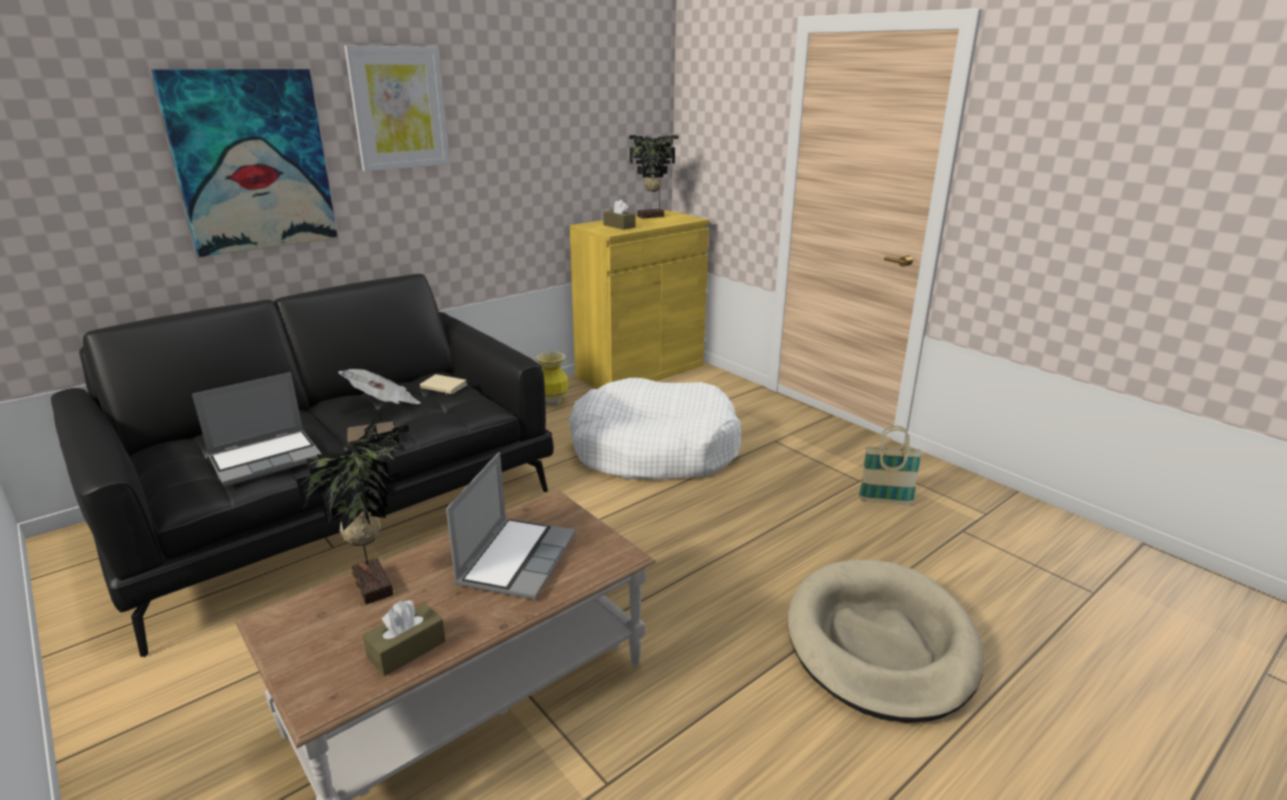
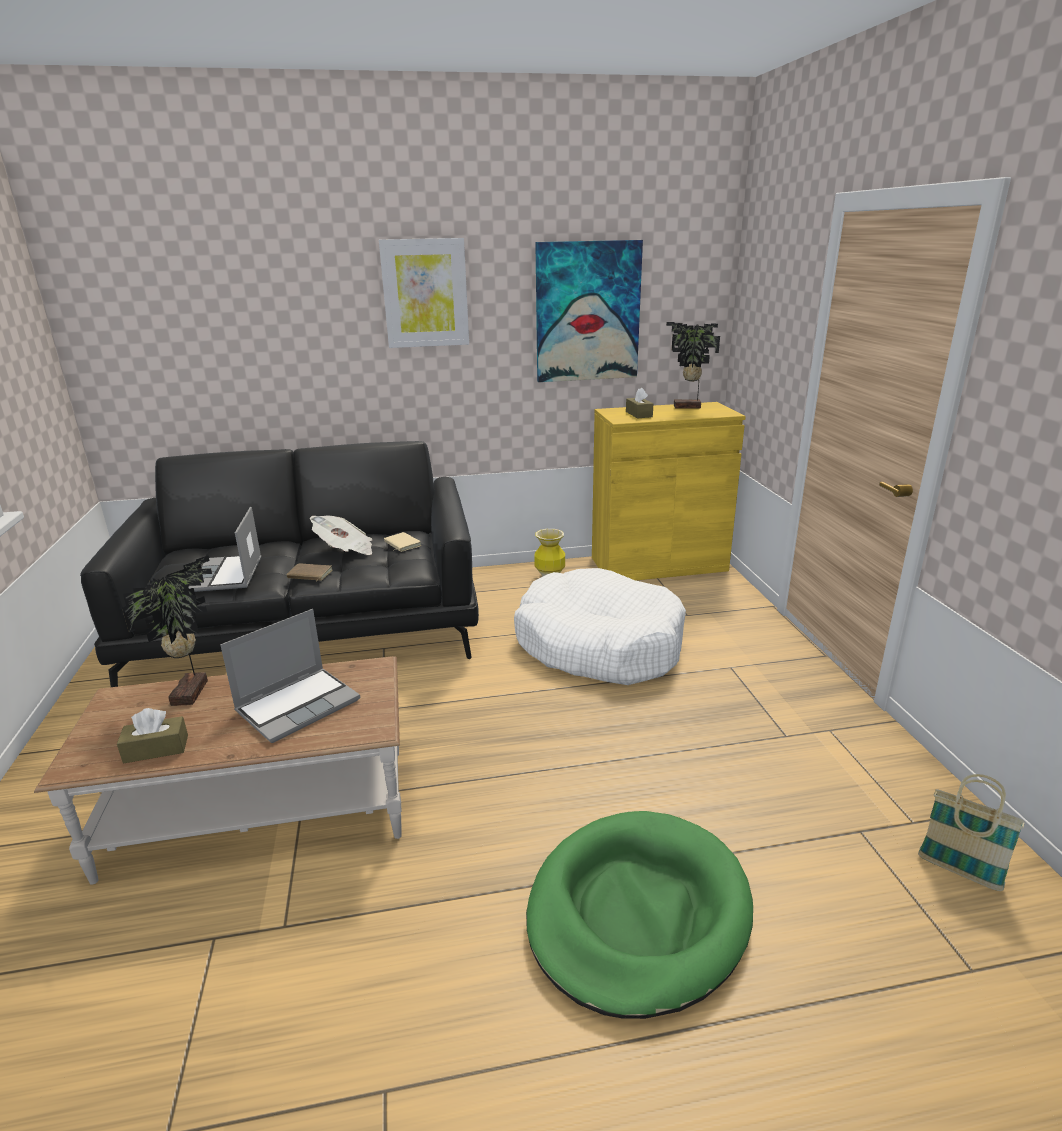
camera: 30 degrees right, 0 degrees up
picture [151,69,338,257] -> picture moved to [535,240,643,382]
laptop [192,372,322,486] -> laptop turned 90 degrees clockwise [189,507,261,592]
beige dog bed [788,560,984,723] -> green dog bed [526,811,753,1019]
basket [858,426,922,505] -> basket moved to [918,774,1025,891]

